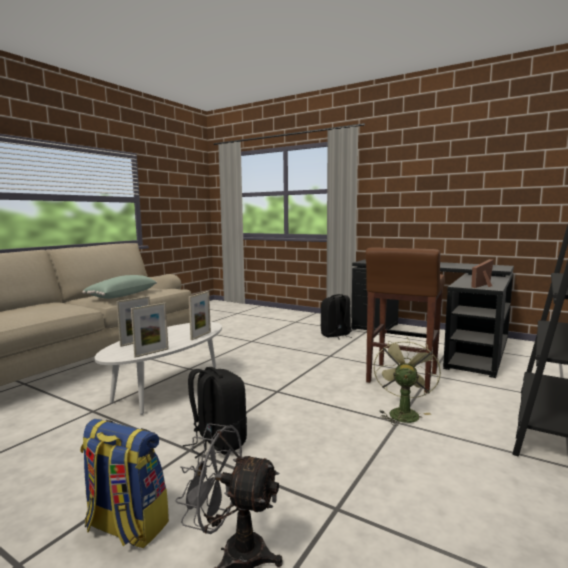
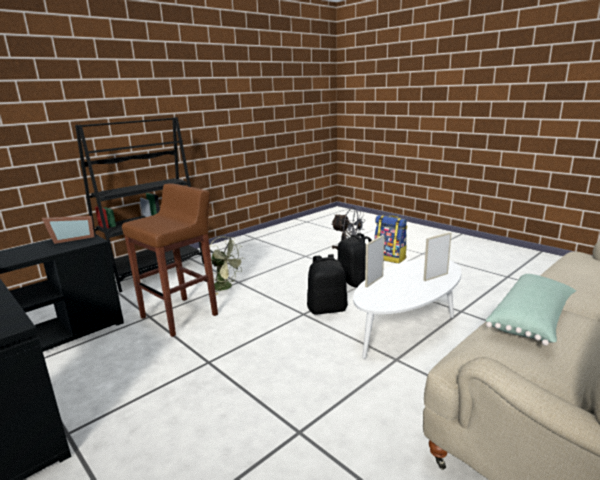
camera: 165 degrees left, 10 degrees up
picture frame [131,303,169,358] -> none
black backpack [321,294,352,339] -> black backpack moved to [307,254,348,315]
green fan [374,337,441,426] -> green fan turned 90 degrees counterclockwise [209,236,245,295]

